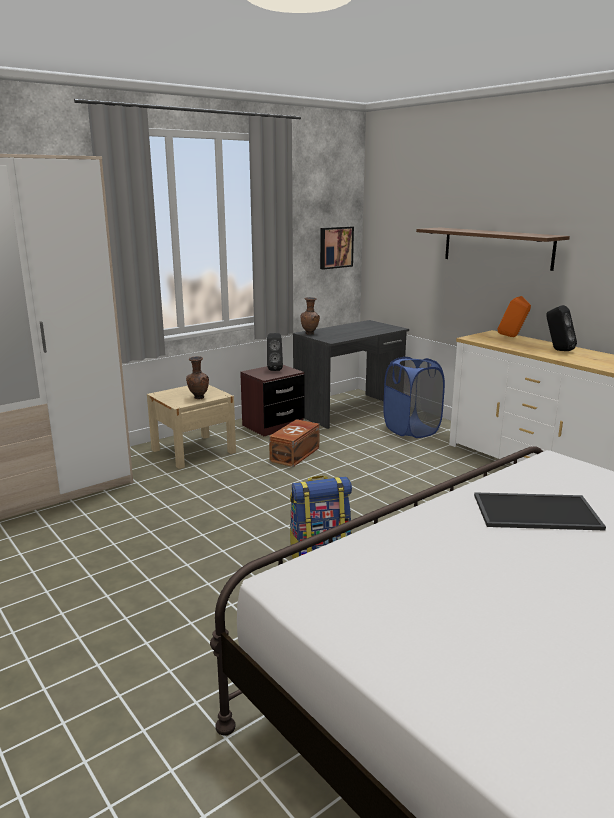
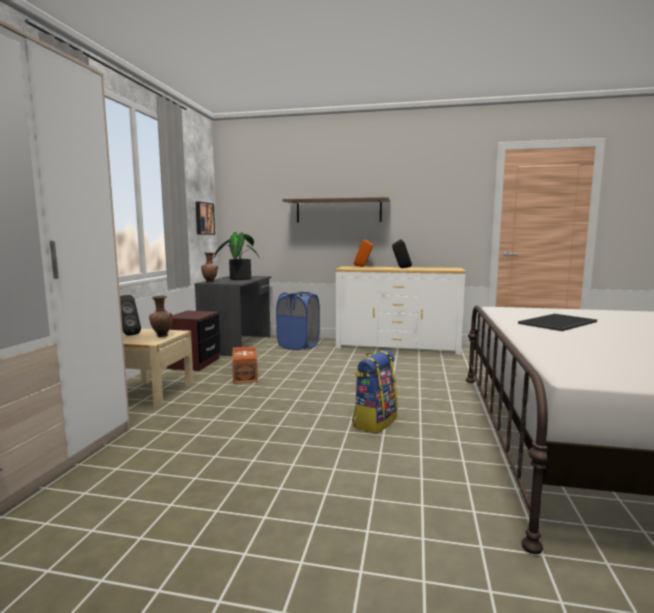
camera: 40 degrees left, 10 degrees down
black speaker [267,333,283,371] -> black speaker moved to [120,295,141,336]
none -> potted plant [213,232,259,280]

